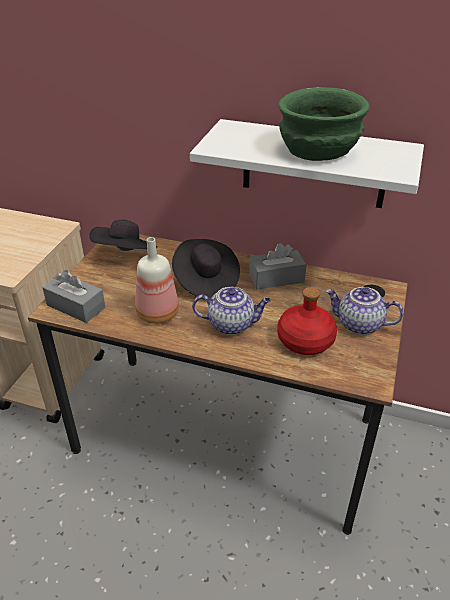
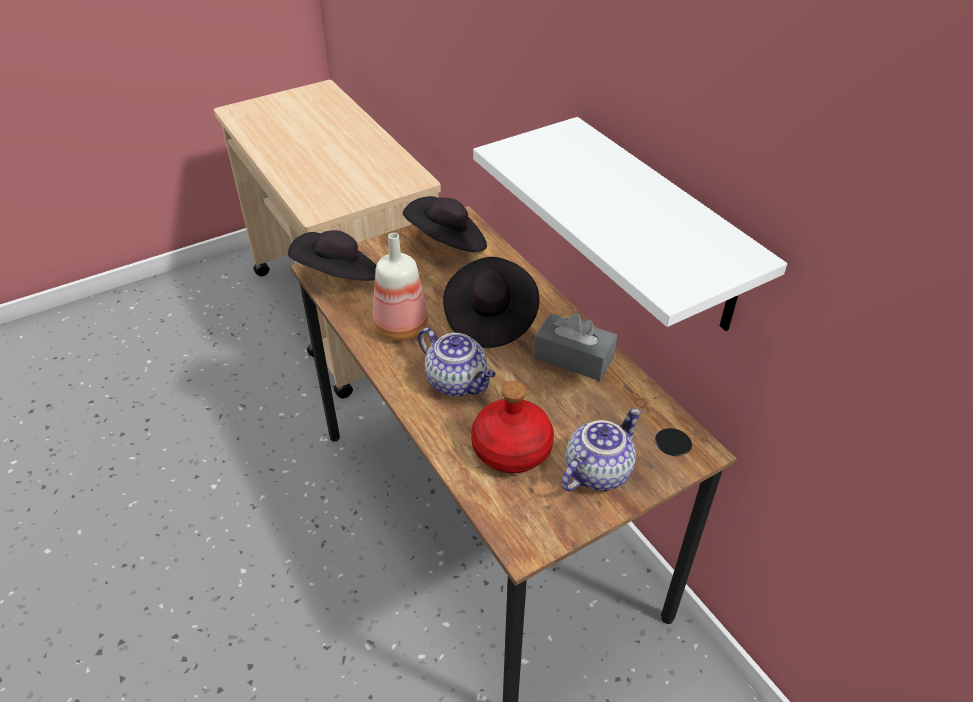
camera: 40 degrees right, 5 degrees up
grey tissue box [42,270,106,323] -> black hat [288,230,376,281]
green bowl [278,87,369,161] -> none
teapot [325,287,403,335] -> teapot turned 75 degrees clockwise [561,408,641,491]

